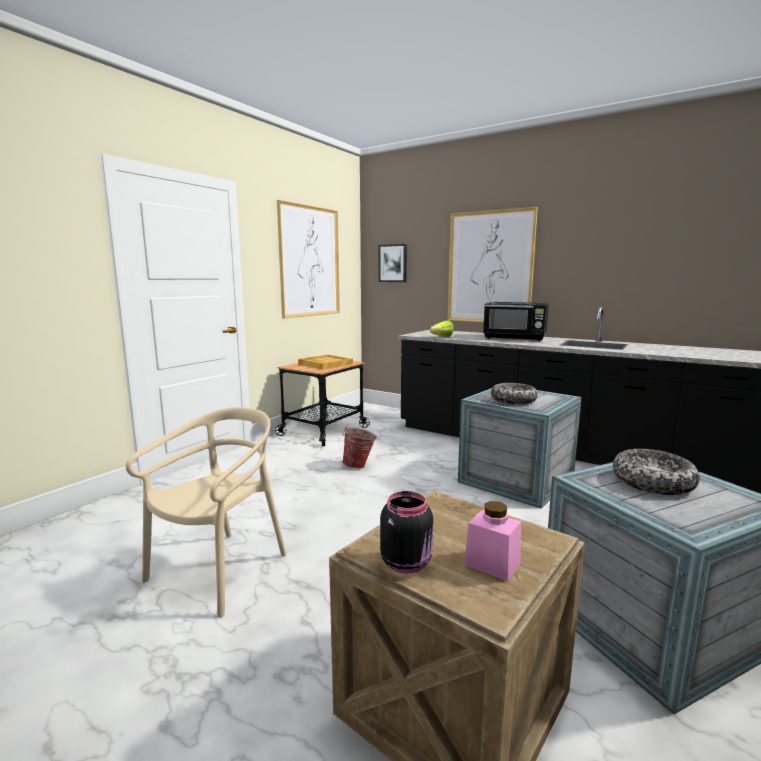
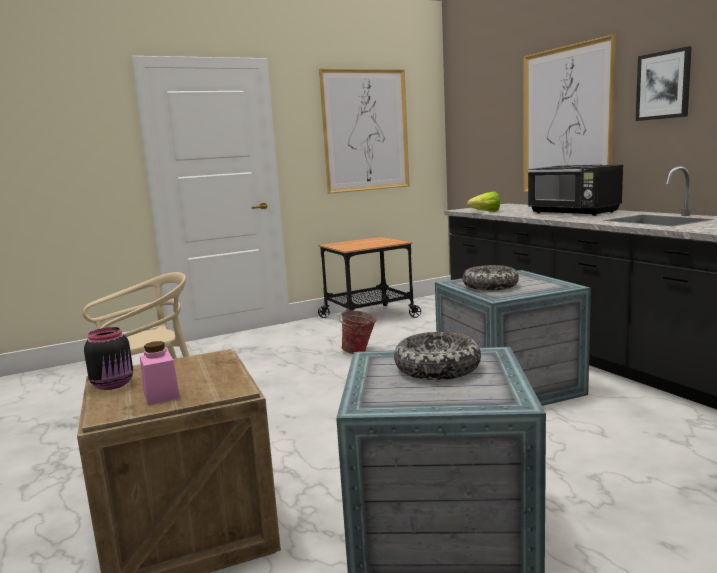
camera: 30 degrees right, 0 degrees up
beige tray [298,355,353,369] -> none
picture [379,244,407,282] -> picture moved to [636,46,692,121]

